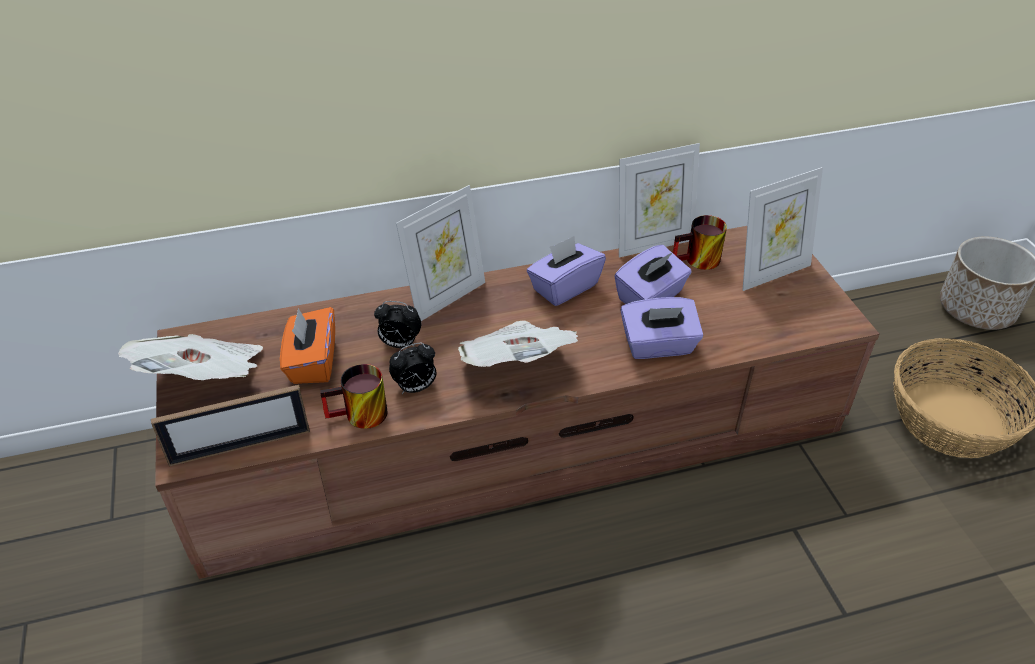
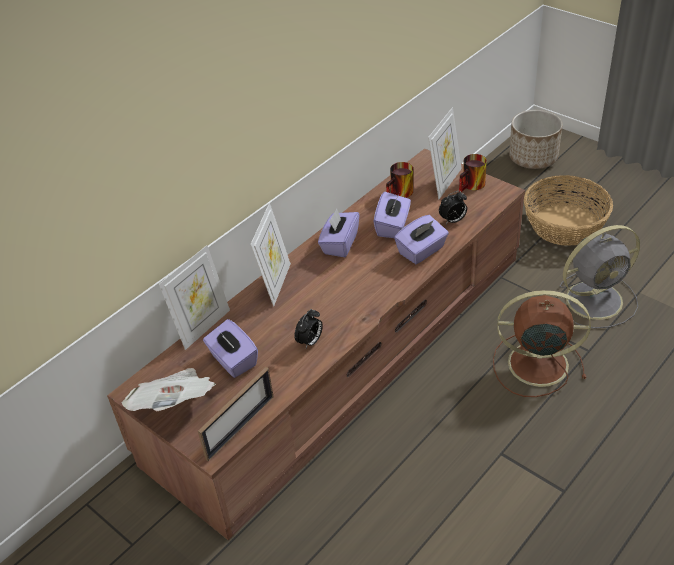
camera: 30 degrees left, 0 degrees up
orange tissue box [280,307,335,384] -> purple tissue box [203,319,258,378]
mug [320,364,388,429] -> mug moved to [459,154,487,192]
alarm clock [374,301,421,348] -> alarm clock moved to [439,191,467,224]
newspaper [458,320,578,367] -> none
picture frame [619,143,700,258] -> picture frame moved to [159,245,230,350]
none -> brown fan [493,290,591,397]
none -> grey fan [560,225,640,329]

